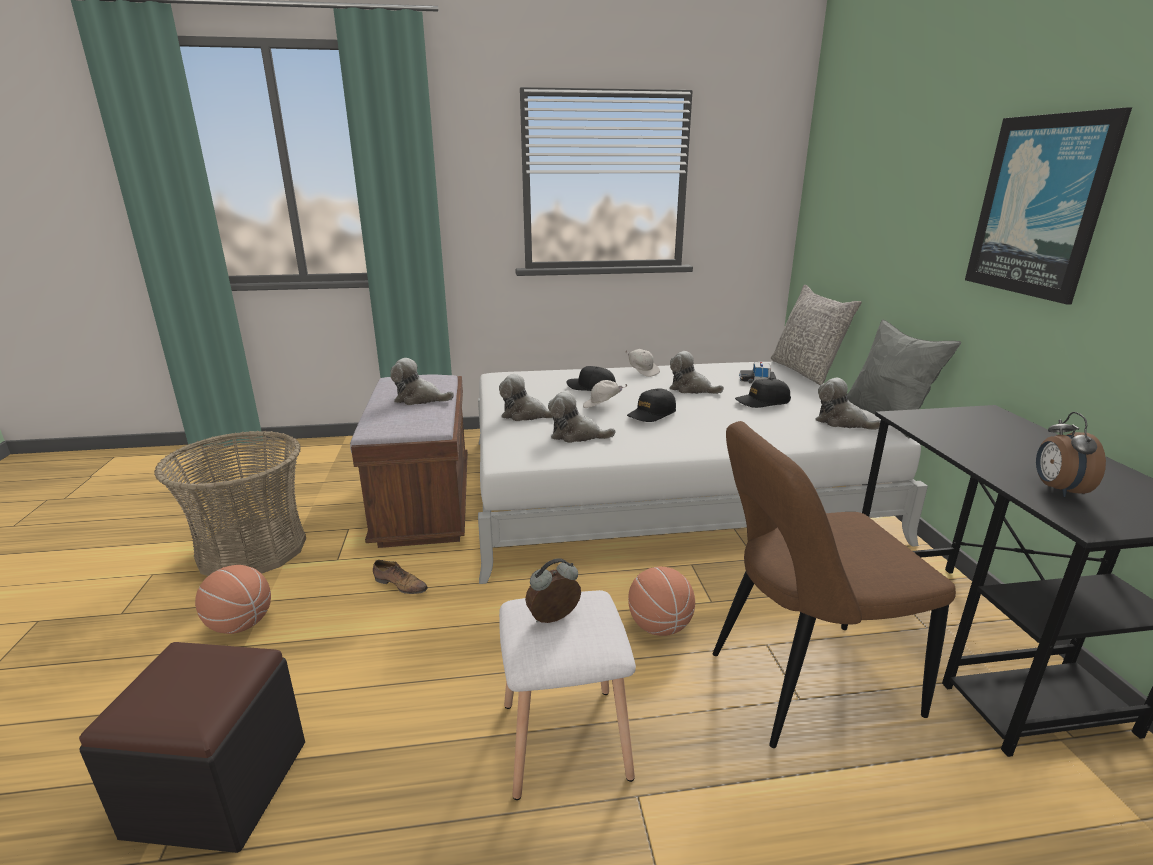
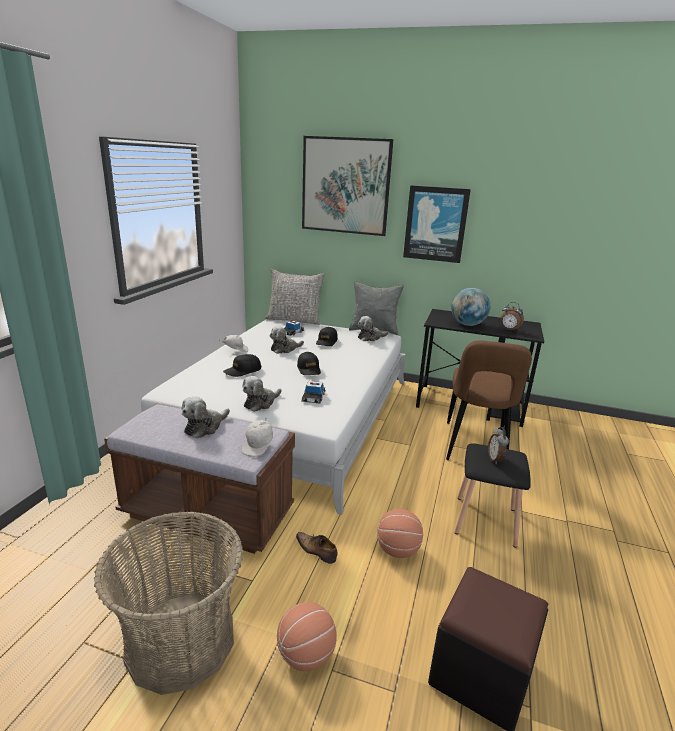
camera: 65 degrees left, 0 degrees up
shoe [373,560,428,594] -> shoe turned 105 degrees counterclockwise [296,532,338,564]
white stool [499,590,636,800] -> black stool [454,443,531,548]
plush toy [548,391,615,443] -> toy car [301,381,326,404]
white cap [583,380,627,408] -> white cap moved to [242,418,273,457]
basketball [628,567,695,636] -> basketball moved to [377,509,423,558]
none -> picture [302,136,393,236]
none -> globe [451,288,490,326]

